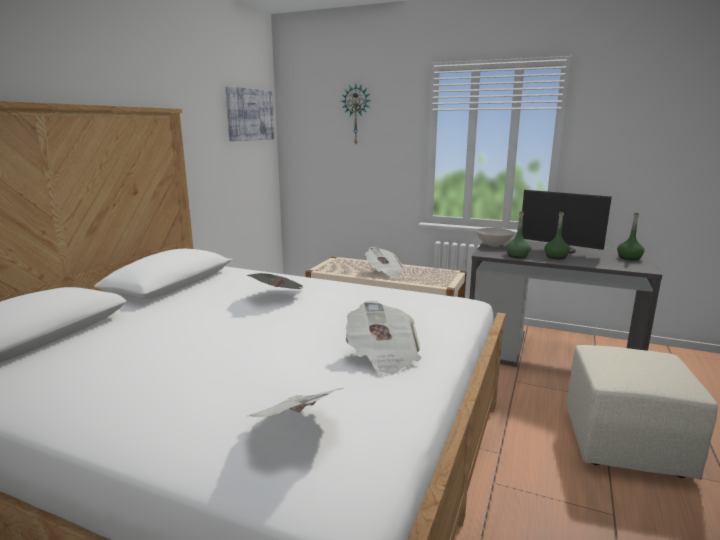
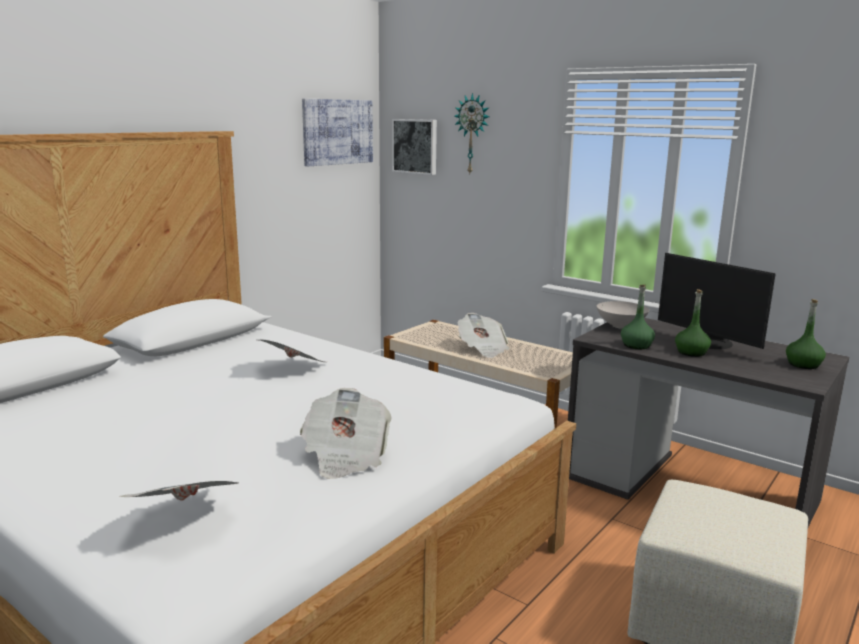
camera: 15 degrees right, 0 degrees up
none -> picture [392,119,437,175]

